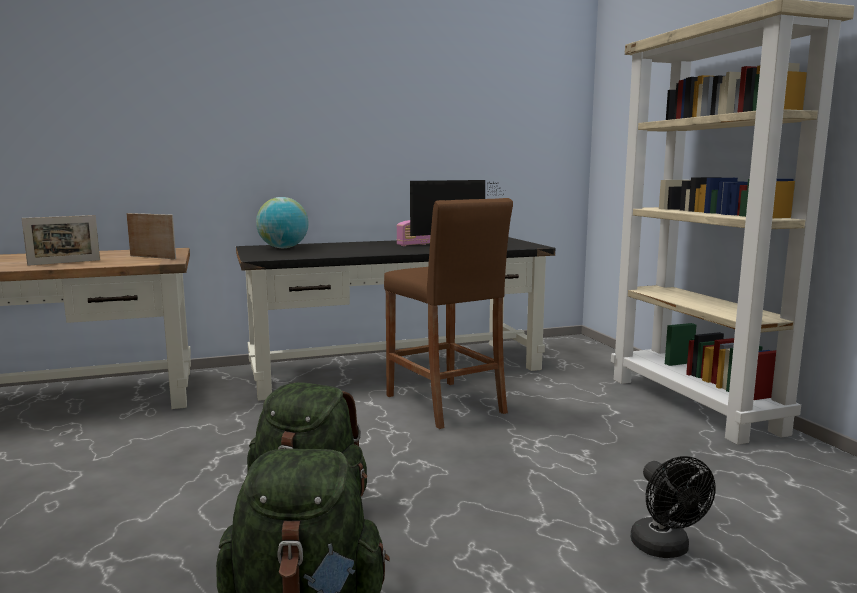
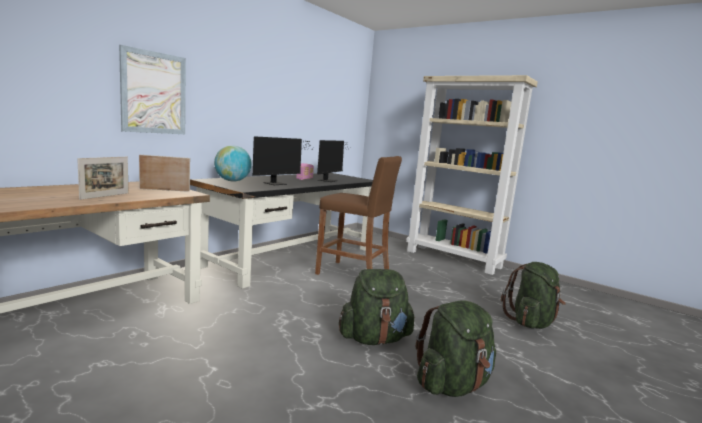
camera: 35 degrees left, 0 degrees up
black fan [631,456,716,558] -> green backpack [501,262,566,329]
none -> picture [119,45,186,134]
none -> monitor [252,136,312,185]

